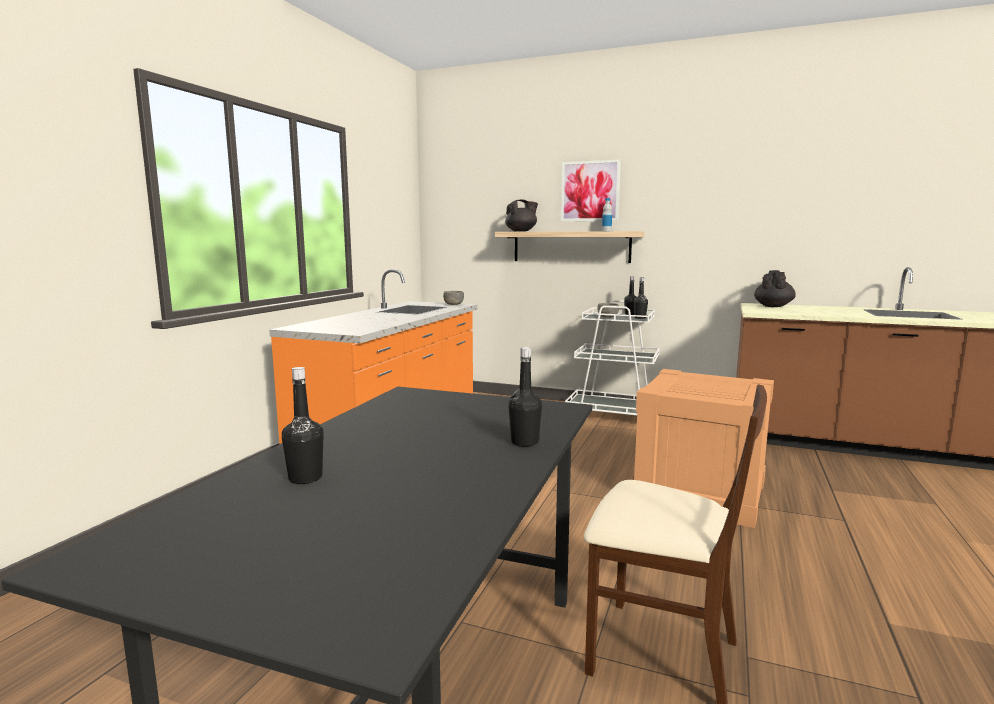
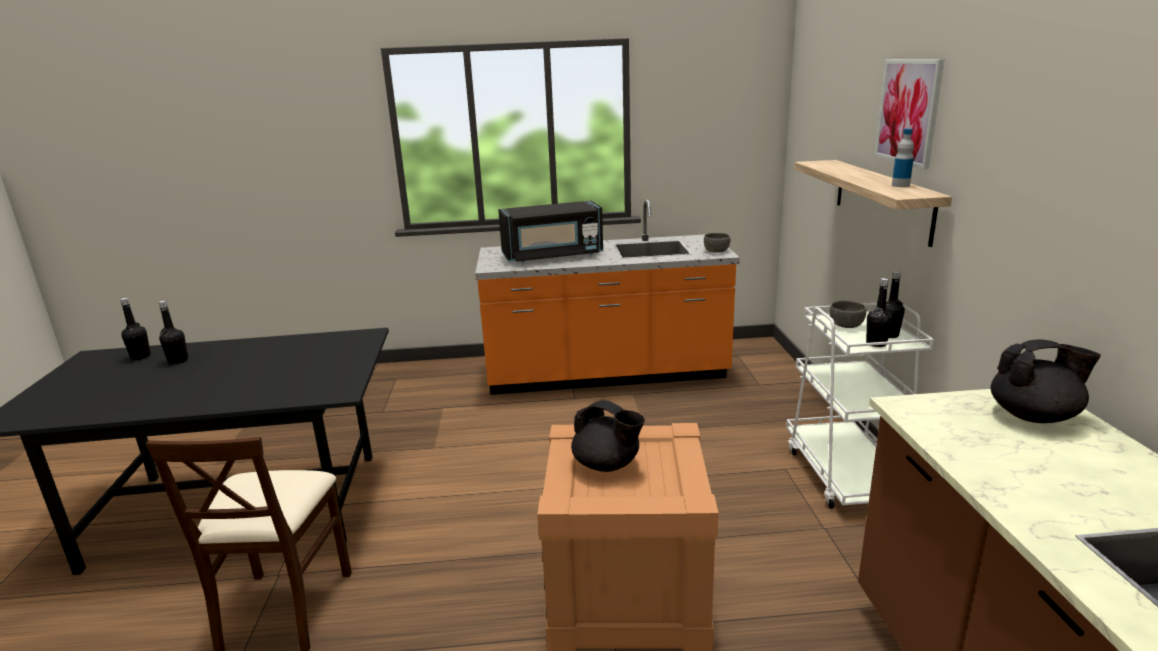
camera: 65 degrees right, 10 degrees up
black teapot [505,199,538,232] -> black teapot moved to [571,400,645,472]
black bottle [508,347,542,447] -> black bottle moved to [120,298,151,360]
none -> black microwave [498,201,603,263]

